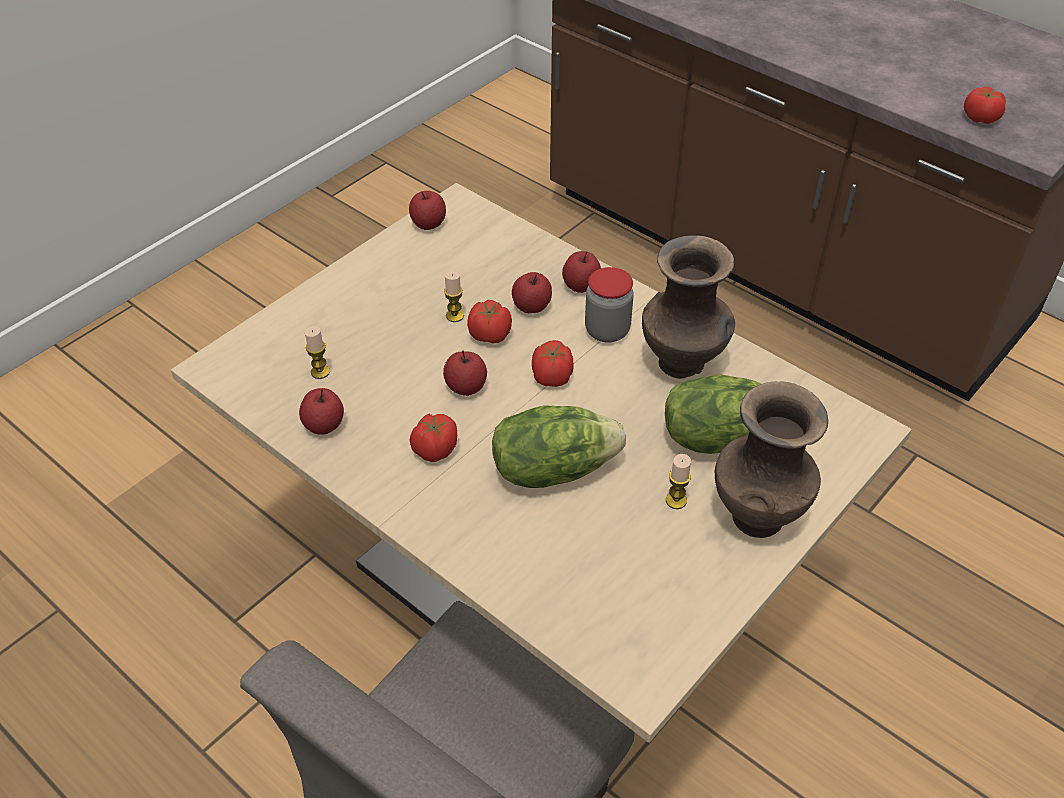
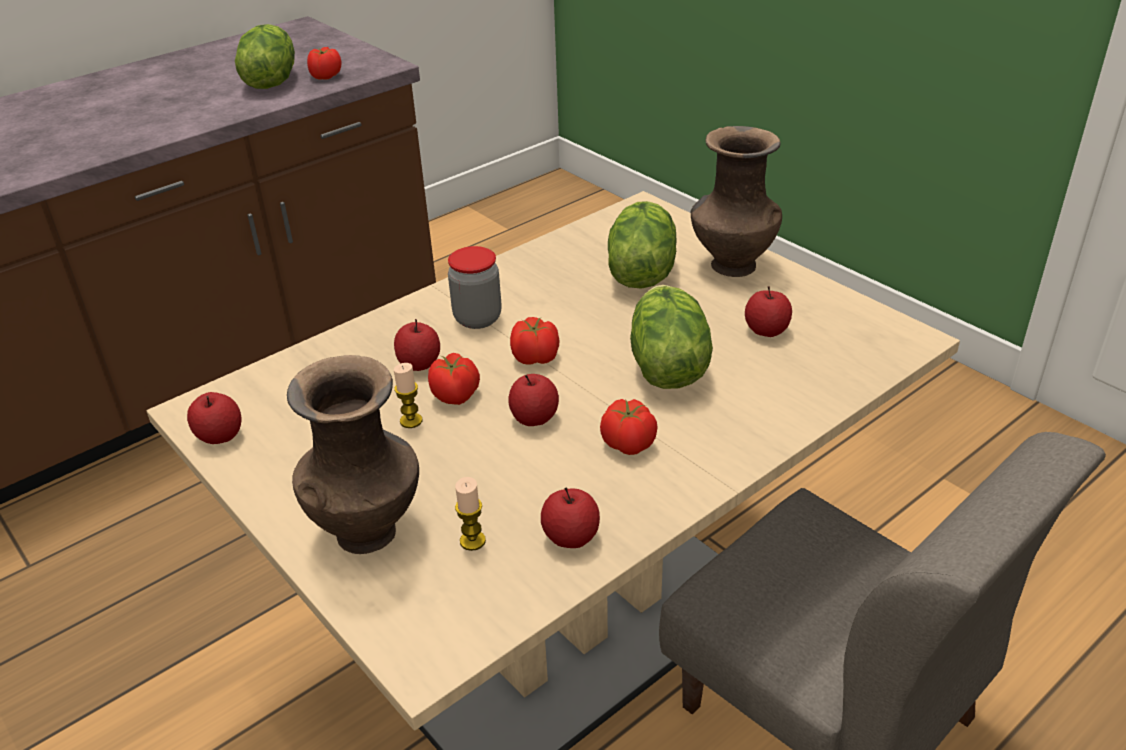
camera: 80 degrees left, 10 degrees down
apple [562,251,601,293] -> apple moved to [745,286,792,337]
brown vase [642,235,735,379] -> brown vase moved to [287,355,419,554]
candle [666,454,691,509] -> none
none -> lettuce [235,24,295,89]

